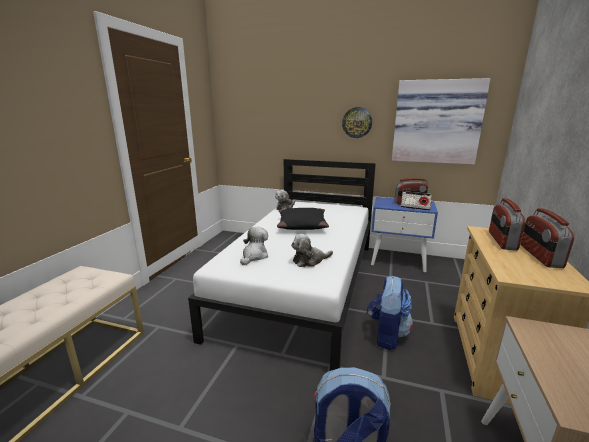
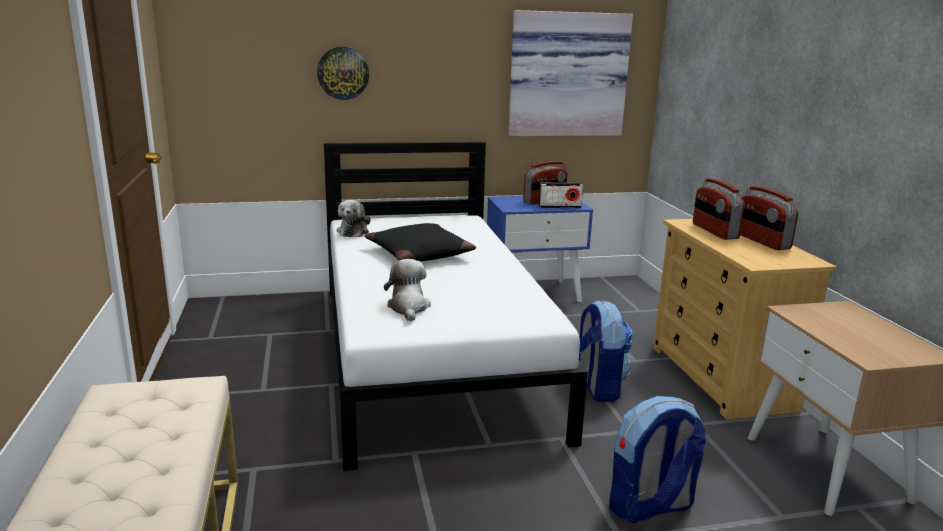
camera: 30 degrees left, 0 degrees up
plush toy [291,234,333,267] -> none
wall clock [342,107,372,138] -> wall clock moved to [317,47,369,100]

